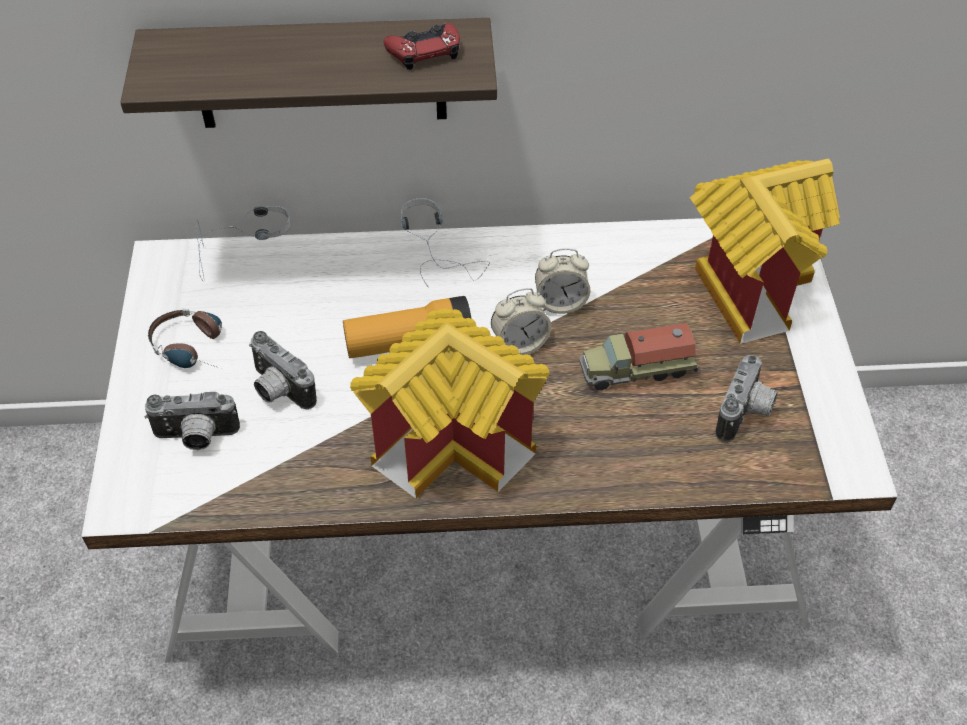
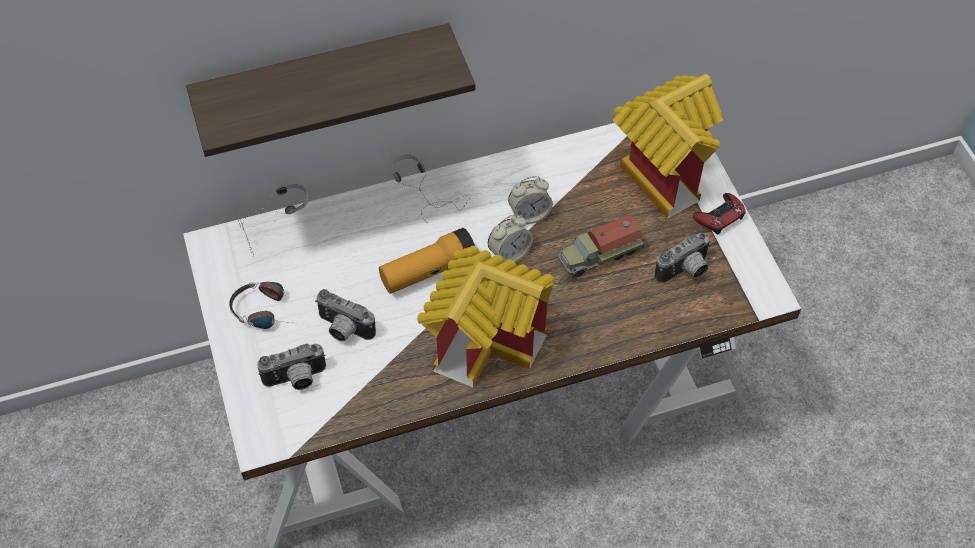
camera: 15 degrees left, 5 degrees up
red game controller [384,23,460,70] -> red game controller moved to [693,193,746,234]
camera [716,355,778,442] -> camera turned 45 degrees clockwise [655,233,711,283]

